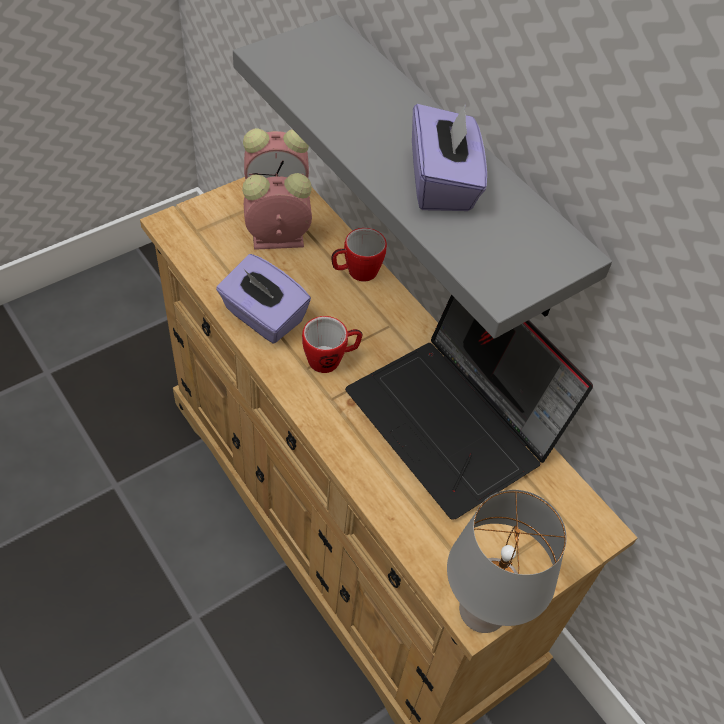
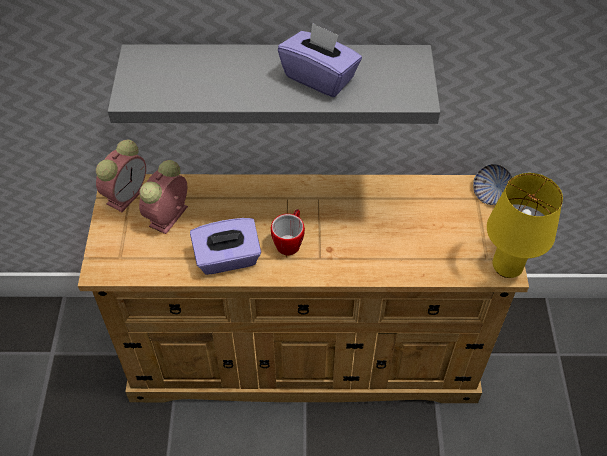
camera: 50 degrees left, 0 degrees up
mug [332,228,387,282] -> none
laptop [345,295,593,520] -> none
grey table lamp [447,490,567,633] -> yellow table lamp [487,173,563,278]
none -> bowl [473,164,512,205]

